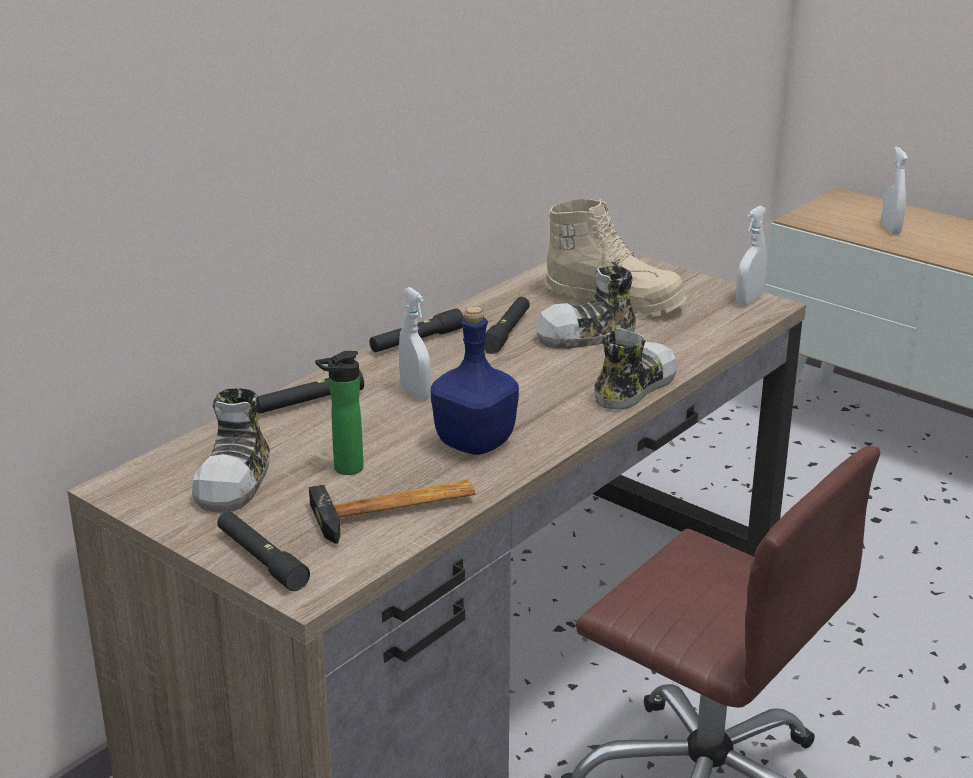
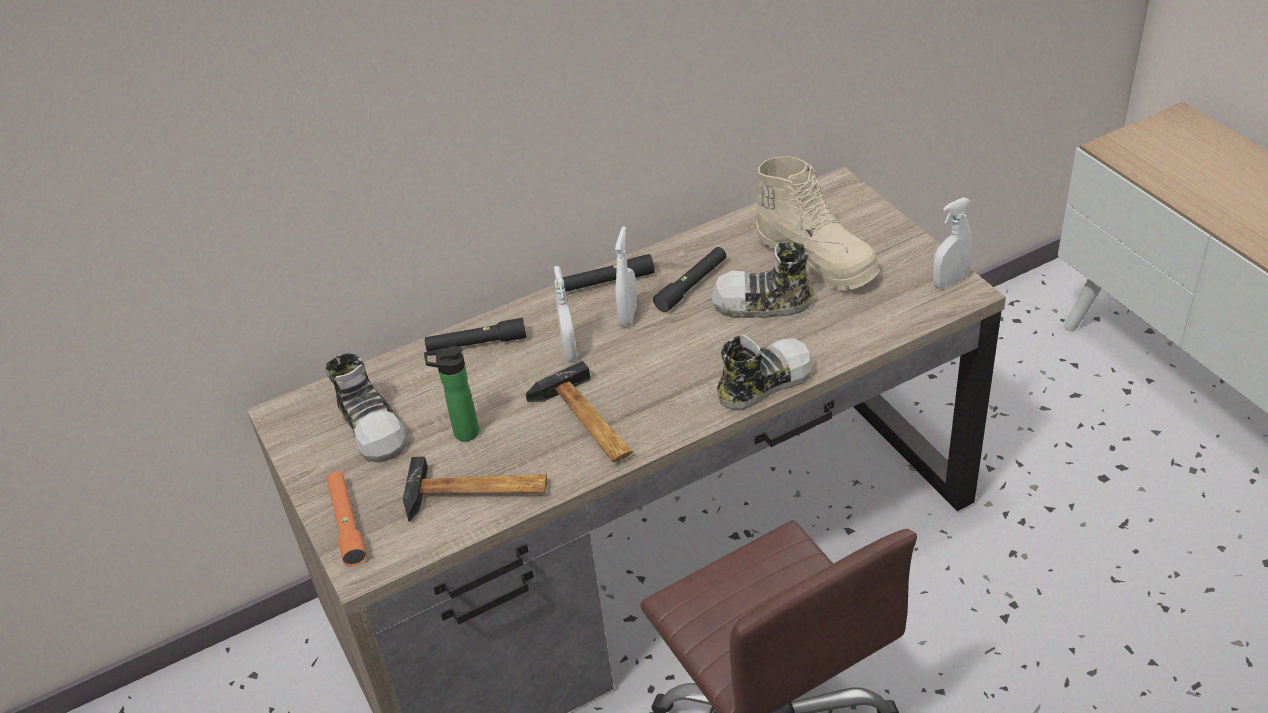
camera: 25 degrees right, 15 degrees up
shoe [192,388,270,513] -> shoe turned 60 degrees counterclockwise [326,353,406,463]
black flashlight [217,511,310,591] -> orange flashlight [327,472,367,566]
blue bottle [431,306,519,455] -> hammer [526,361,633,462]
white spray bottle [881,147,908,235] -> white spray bottle moved to [615,226,637,327]

